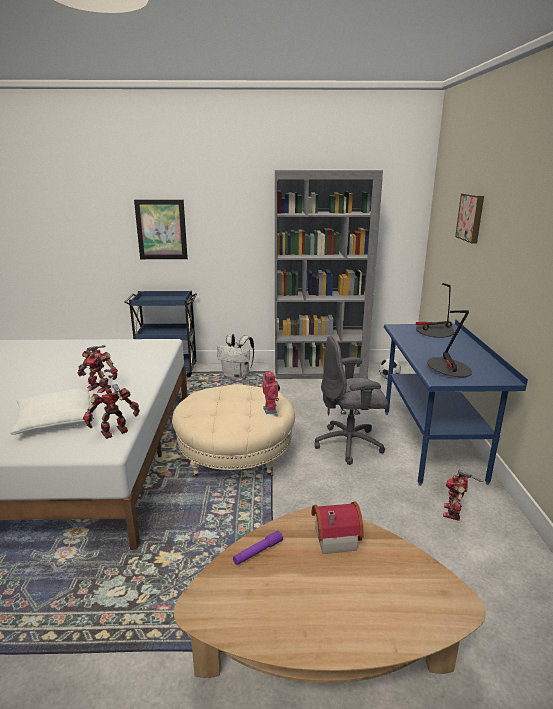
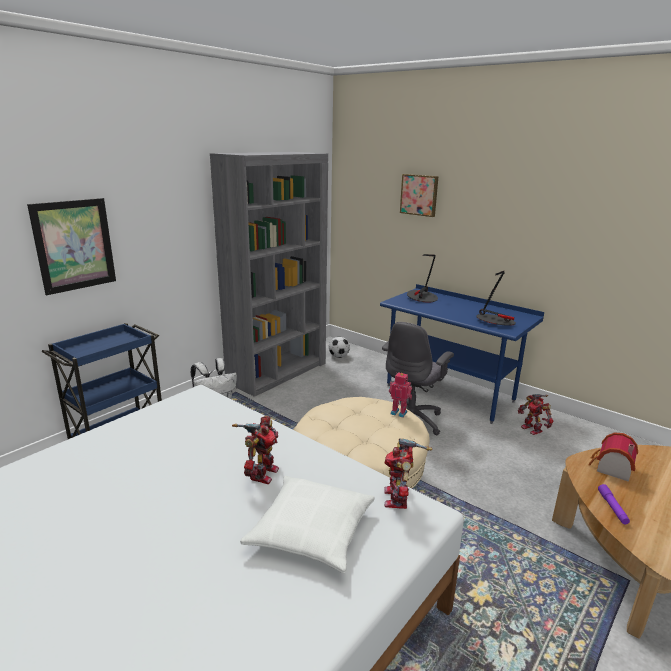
camera: 50 degrees left, 0 degrees up
toy robot [78,345,118,393] -> toy robot turned 45 degrees counterclockwise [232,416,279,484]

